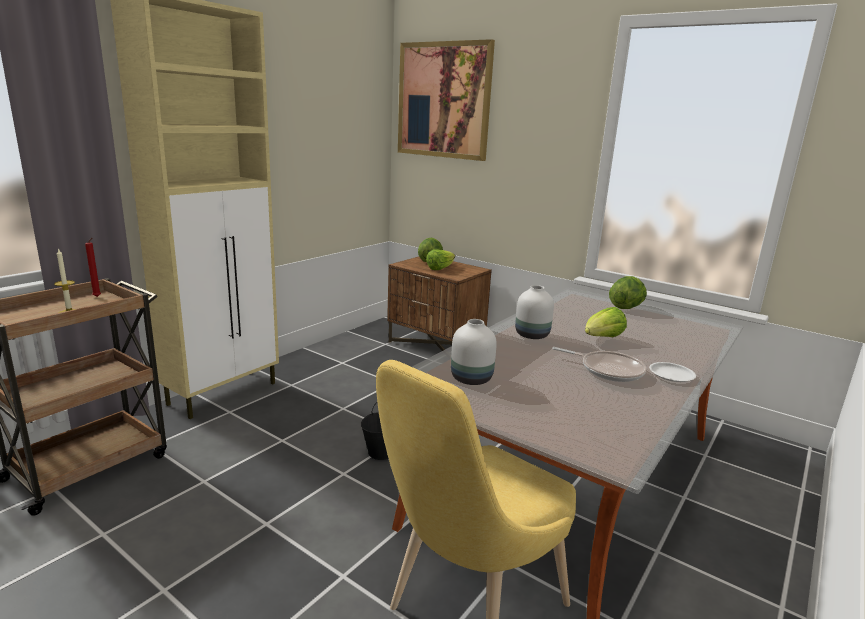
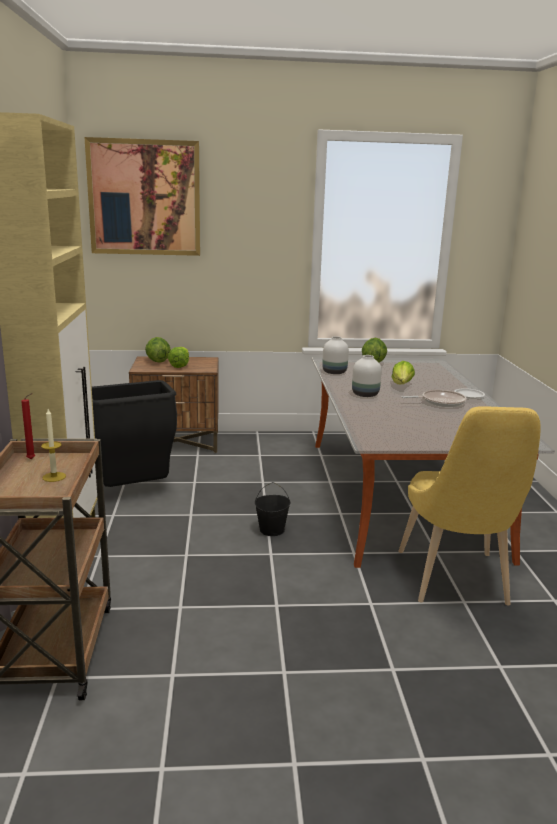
camera: 40 degrees left, 0 degrees up
white vase [451,319,497,385] -> white vase moved to [322,336,349,374]
none -> black trash can [92,380,177,487]

